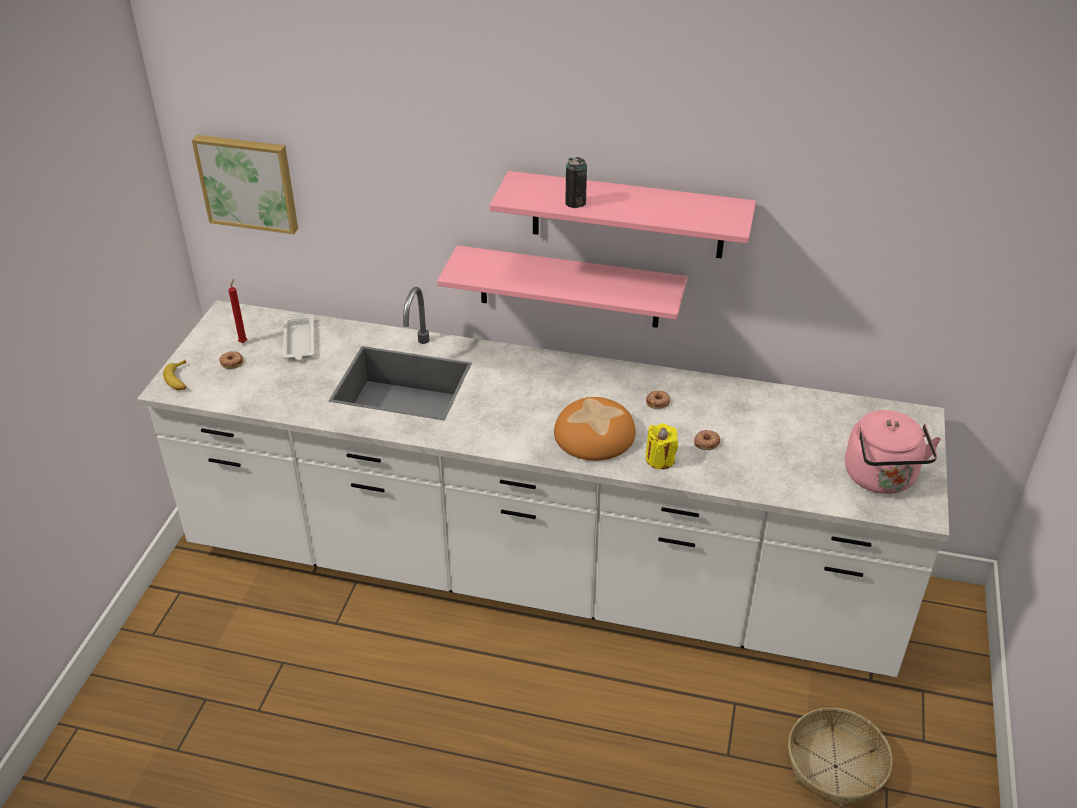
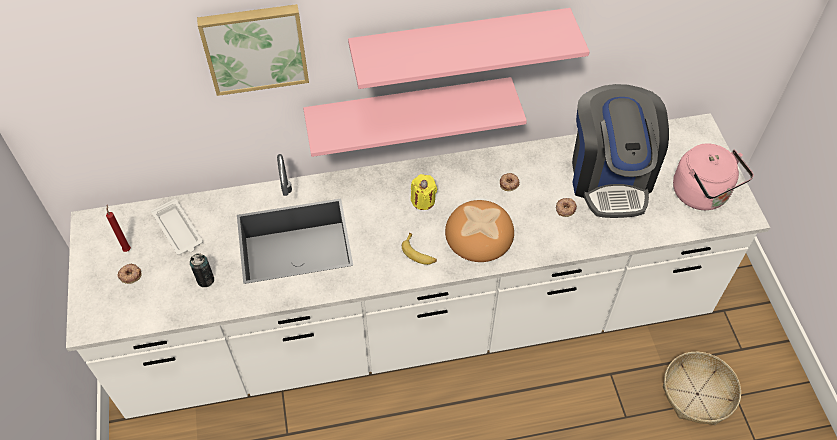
camera: 25 degrees left, 15 degrees up
banana [163,360,187,390] -> banana moved to [402,233,437,265]
picture [192,135,298,234] -> picture moved to [197,4,309,96]
can [565,157,587,208] -> can moved to [190,253,214,287]
yellow candle [646,423,678,469] -> yellow candle moved to [411,174,437,210]
none -> coffee machine [572,84,669,218]

